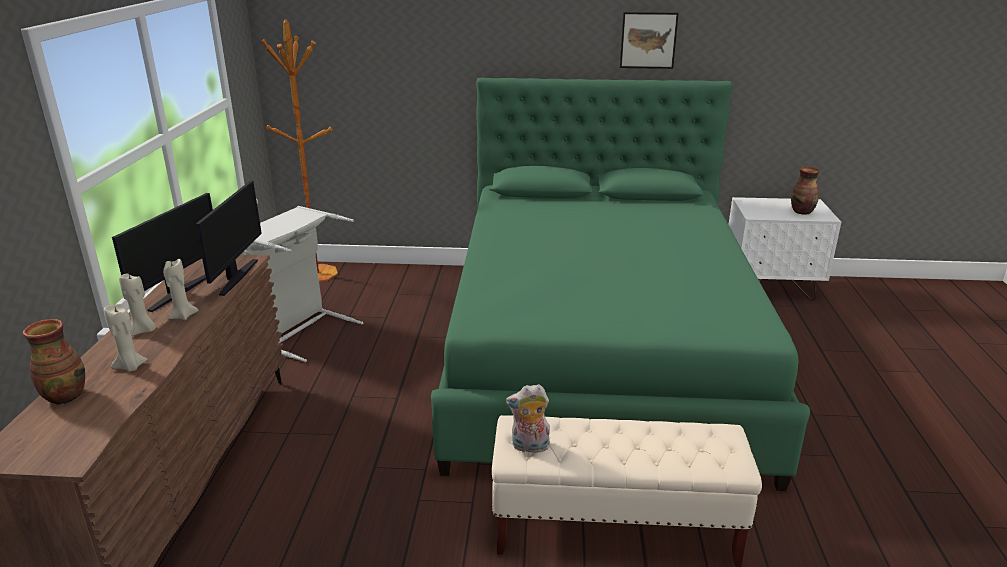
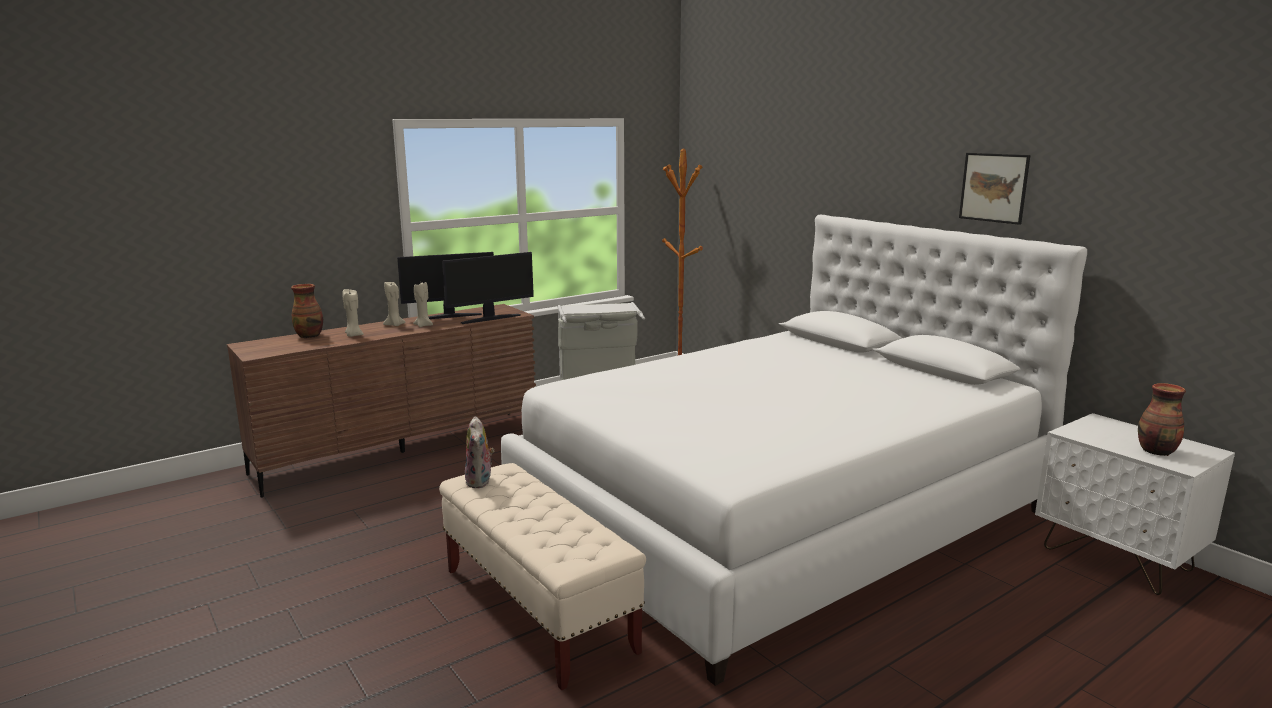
camera: 50 degrees right, 10 degrees down
green bed [431,77,810,491] -> white bed [501,215,1087,686]
plush toy [506,384,550,453] -> plush toy turned 150 degrees counterclockwise [465,416,495,488]

